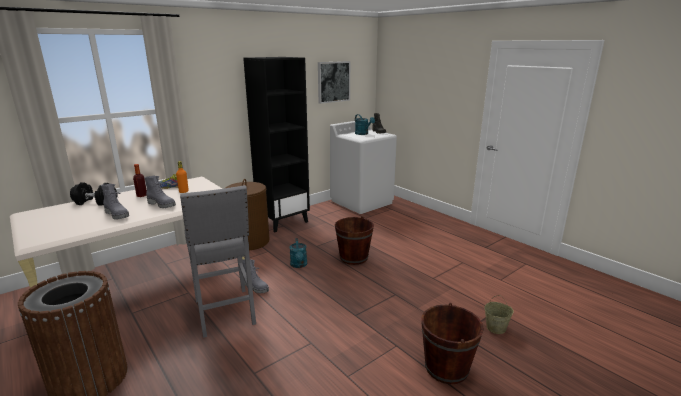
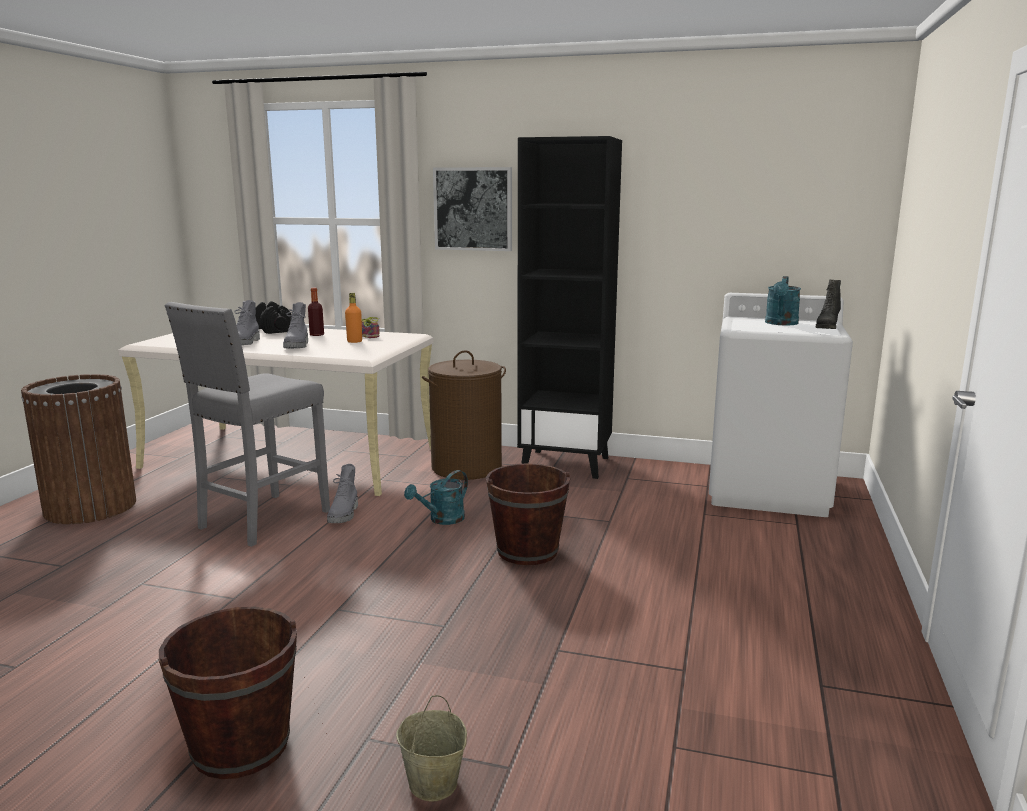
camera: 55 degrees right, 5 degrees down
picture [318,61,350,104] -> picture moved to [433,167,512,251]

